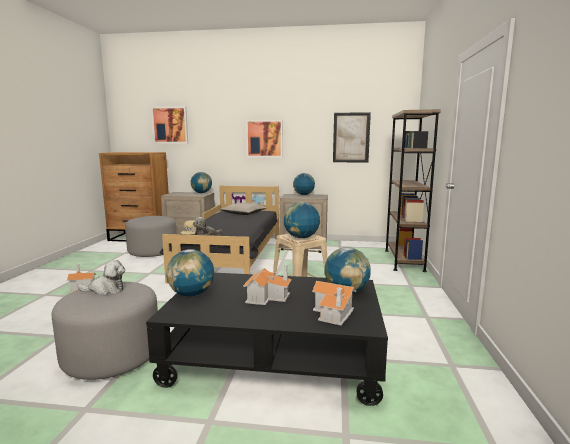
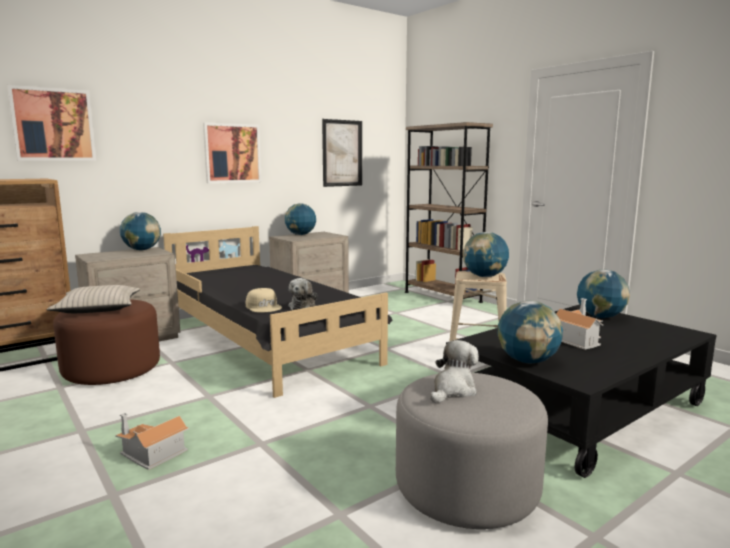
camera: 45 degrees left, 0 degrees up
grey ottoman [125,216,176,257] -> brown ottoman [53,299,160,385]
beige pillow [220,203,267,215] -> beige pillow moved to [46,285,140,313]
toy house [312,281,357,325] -> none

